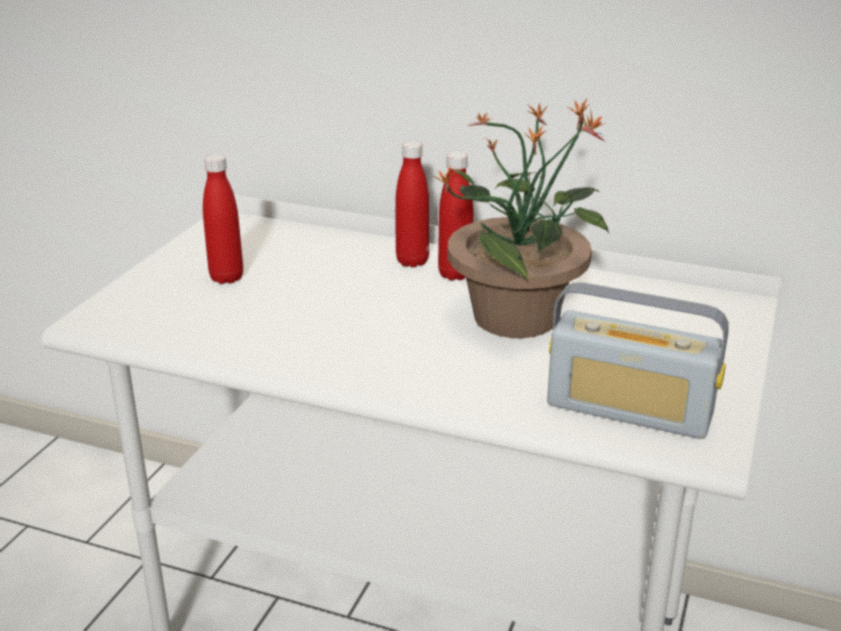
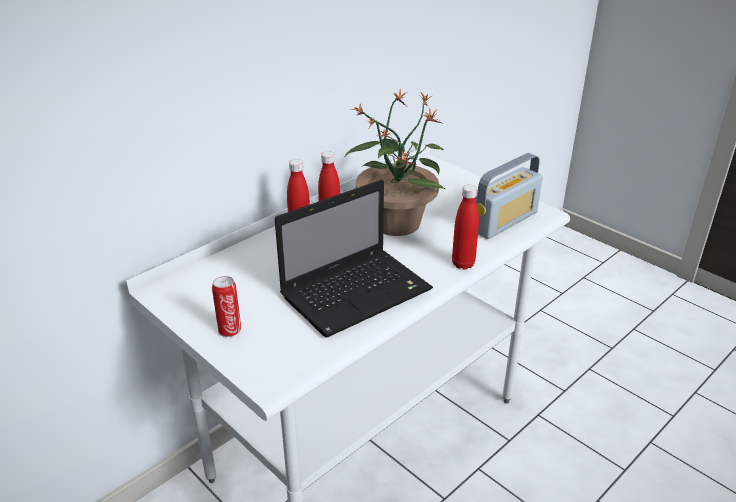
camera: 65 degrees left, 5 degrees up
red bottle [203,154,243,284] -> red bottle moved to [452,185,479,270]
none -> can [212,276,241,337]
none -> laptop [275,179,433,337]

